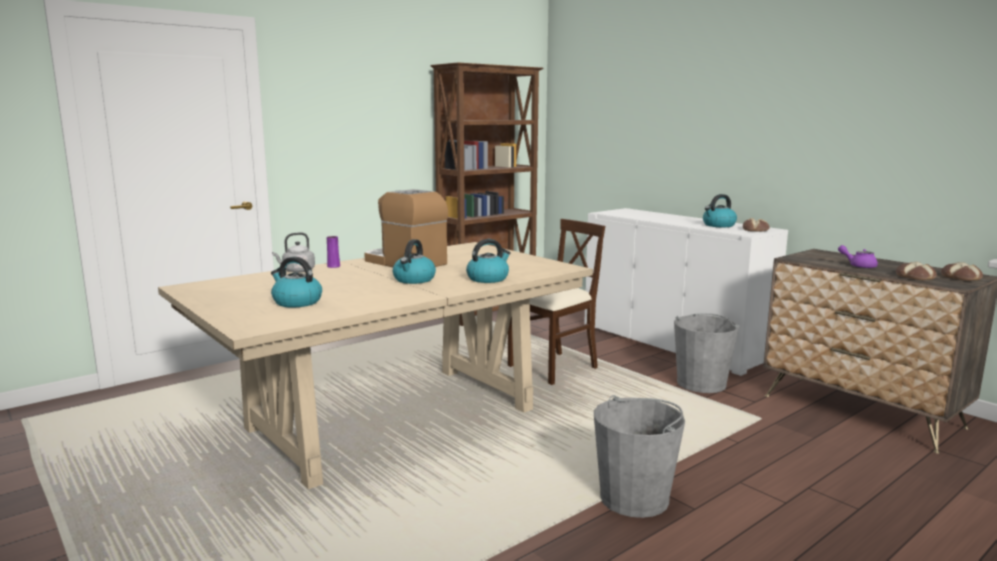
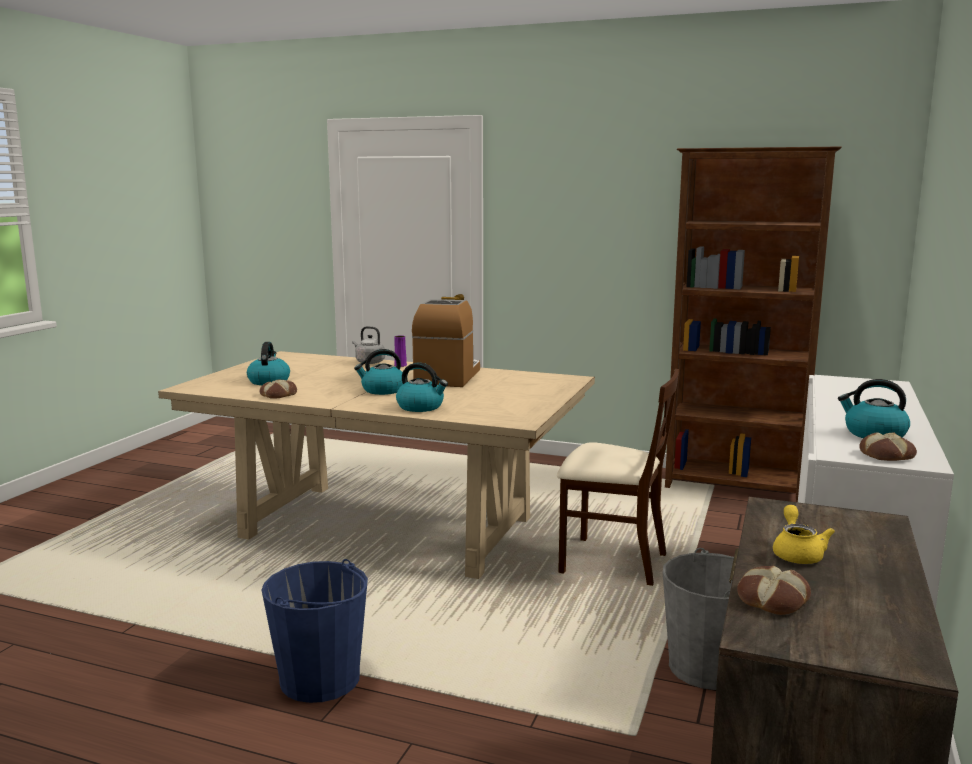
camera: 60 degrees right, 0 degrees up
grey bucket [594,395,685,518] -> blue bucket [261,559,368,703]
purple teapot [838,245,878,268] -> yellow teapot [773,505,835,564]
bread [941,262,983,281] -> bread moved to [260,380,297,399]

